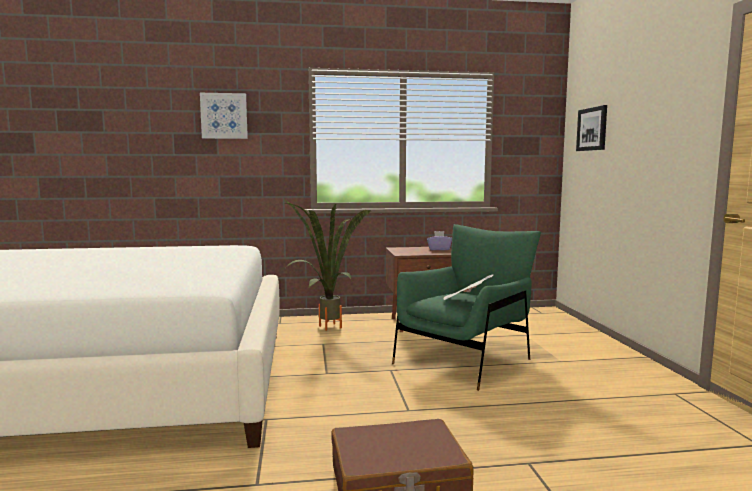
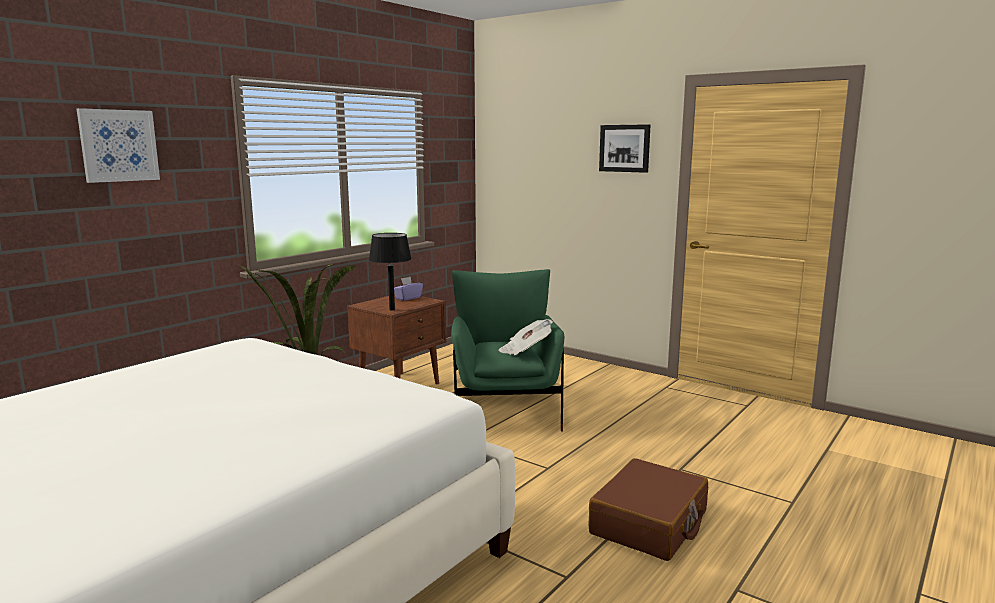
camera: 45 degrees left, 5 degrees up
picture [576,105,607,151] -> picture moved to [599,124,651,173]
none -> black table lamp [369,233,412,311]

